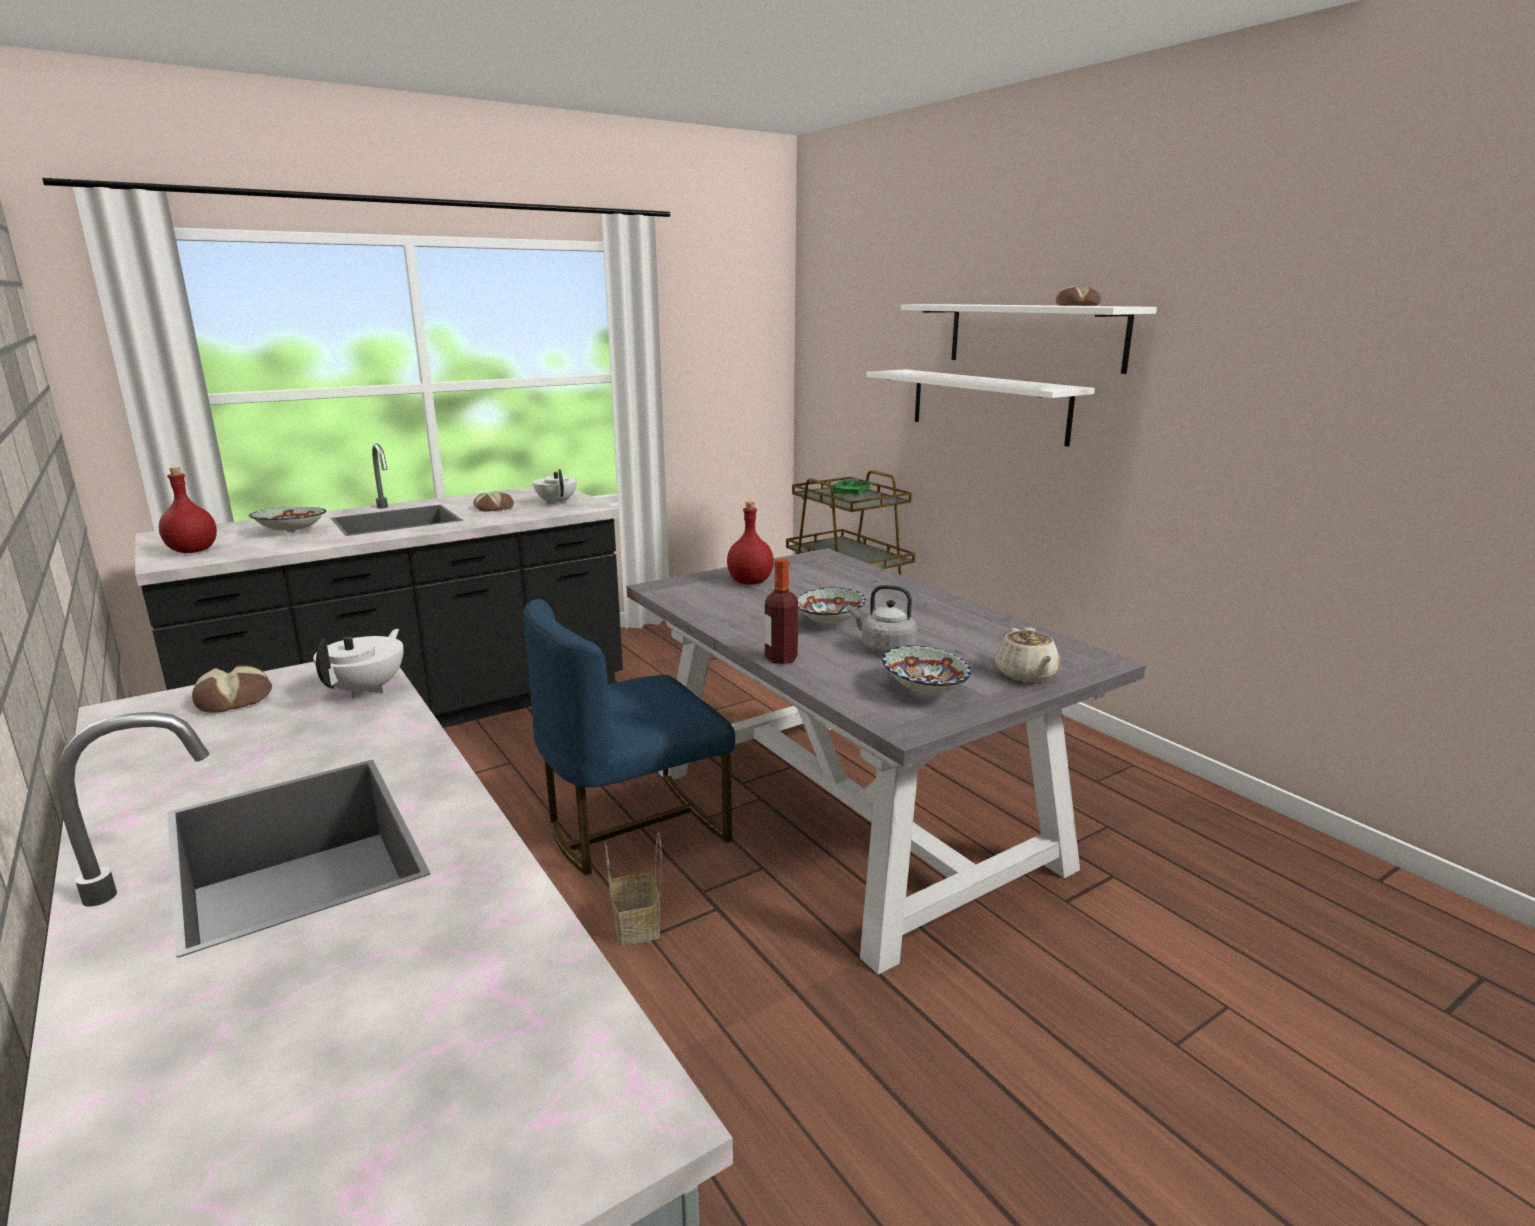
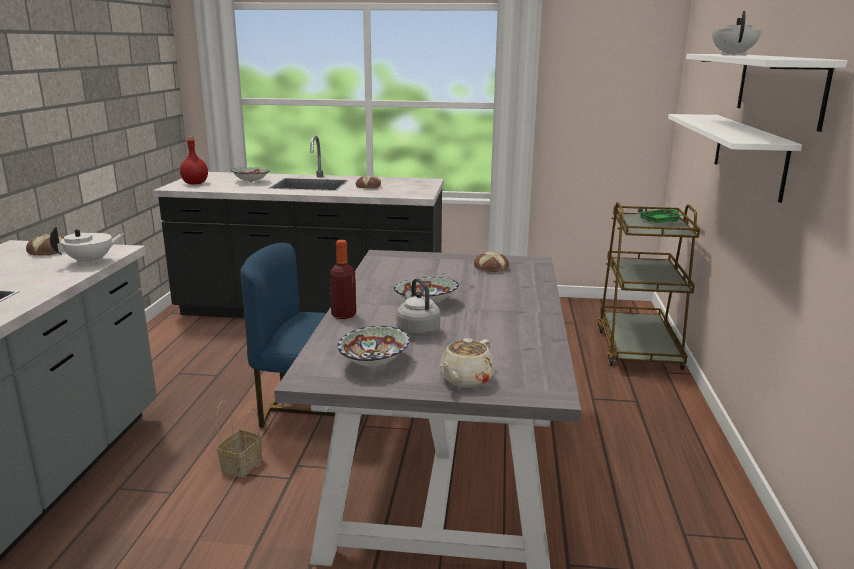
camera: 40 degrees right, 0 degrees up
white teapot [533,469,577,505] -> white teapot moved to [712,11,762,55]
red bottle [727,502,774,585] -> none
bread [1056,286,1101,306] -> bread moved to [474,251,509,272]

